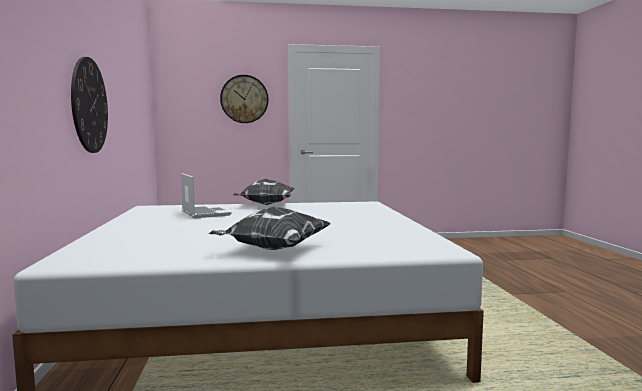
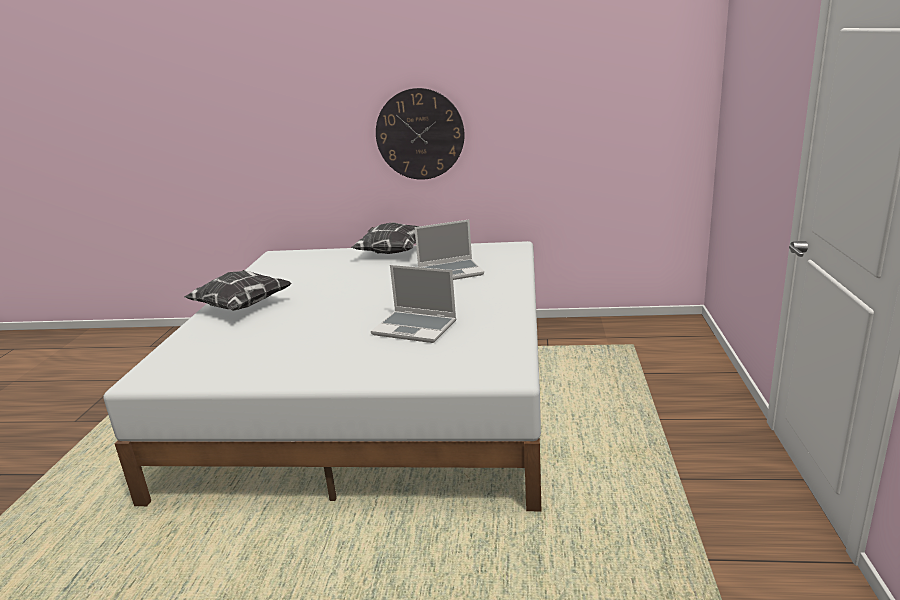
camera: 105 degrees right, 15 degrees up
wall clock [220,75,268,123] -> none
pillow [233,179,294,205] -> pillow moved to [351,223,419,254]
none -> laptop [371,265,457,343]

